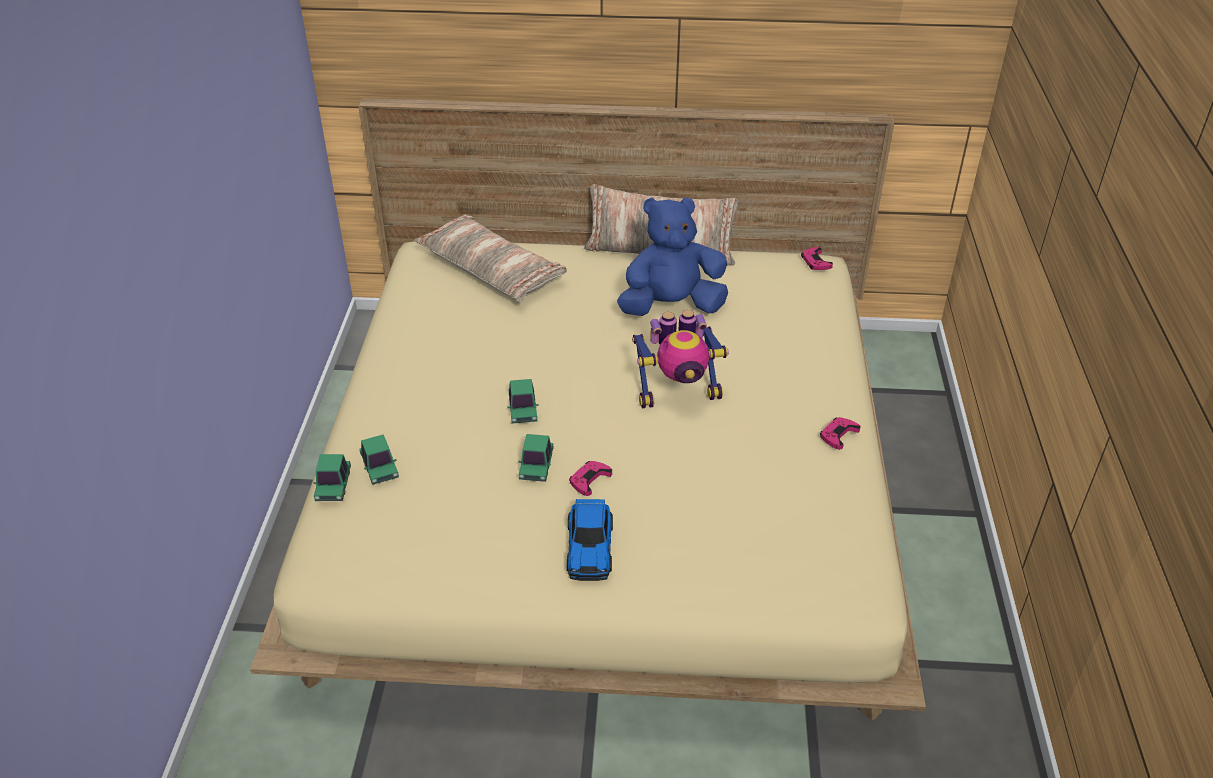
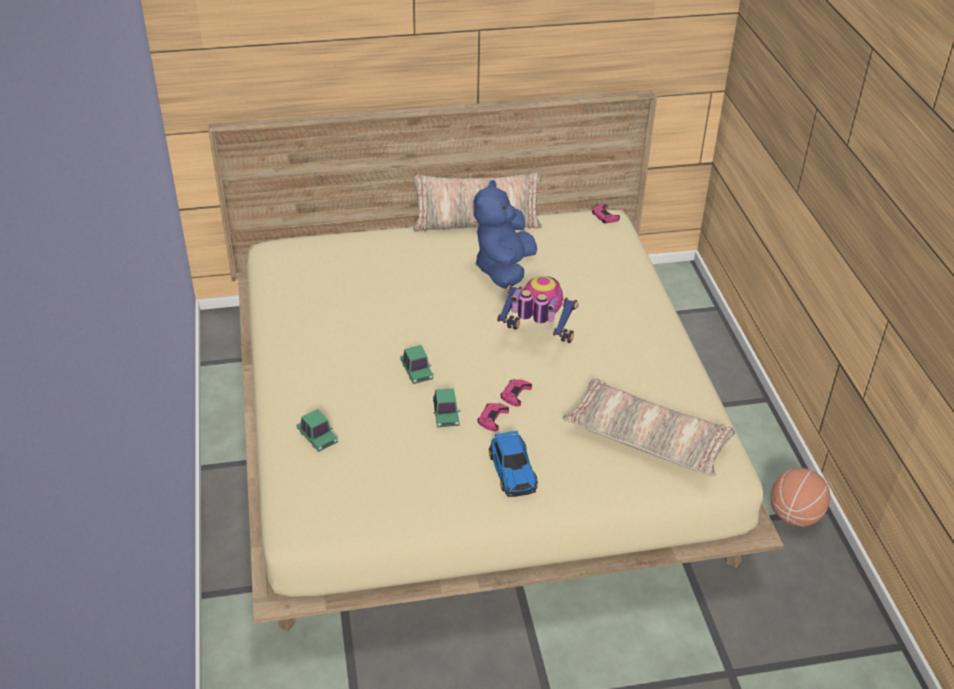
camera: 15 degrees left, 0 degrees up
toy car [313,454,351,501] -> none
pillow [414,214,567,302] -> pillow moved to [562,379,735,477]
blue plush toy [617,197,728,316] -> blue plush toy turned 45 degrees counterclockwise [473,180,537,288]
toy robot [632,310,729,408] -> toy robot turned 135 degrees counterclockwise [497,276,579,343]
pink game controller [820,417,860,450] -> pink game controller moved to [501,379,532,407]
none -> basketball [771,468,830,527]

